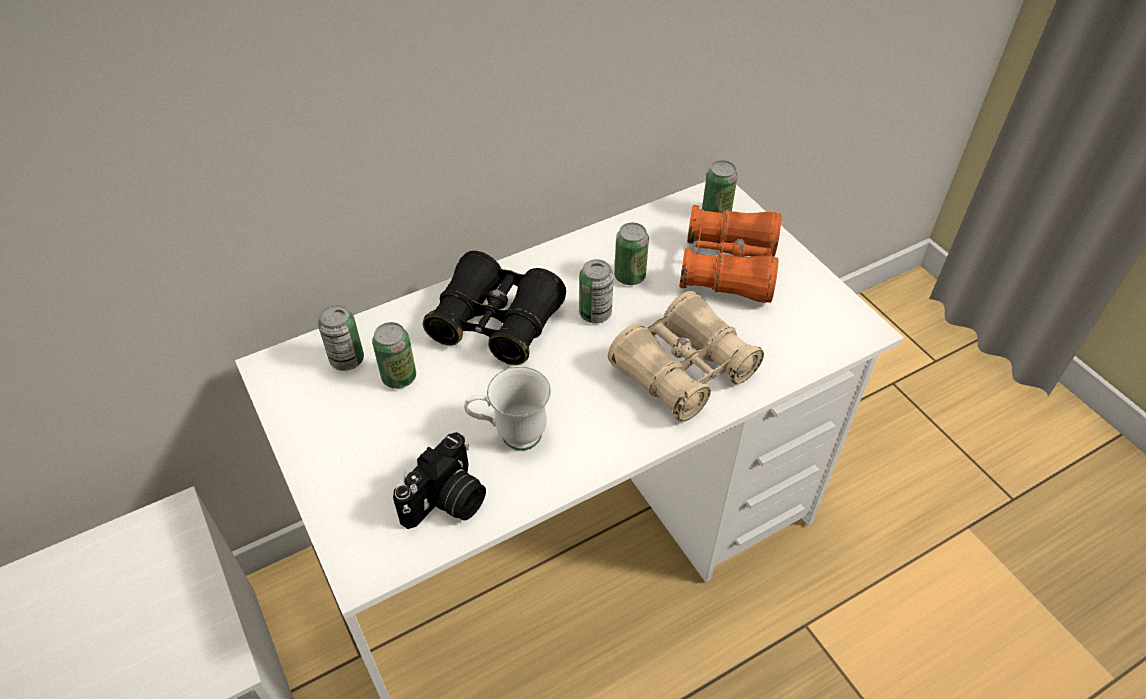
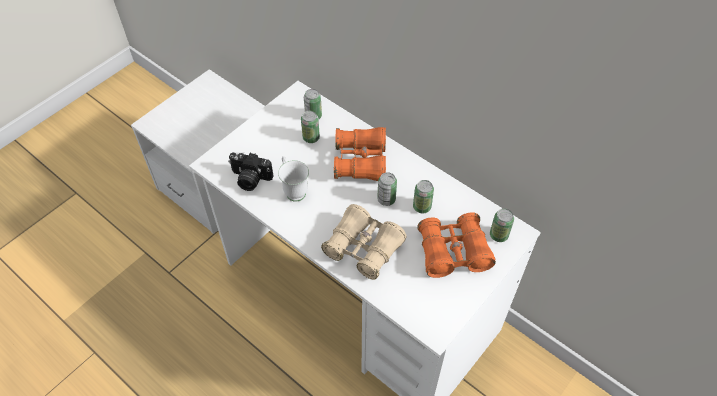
camera: 70 degrees right, 5 degrees up
black binoculars [423,251,566,365] -> orange binoculars [334,127,386,181]

